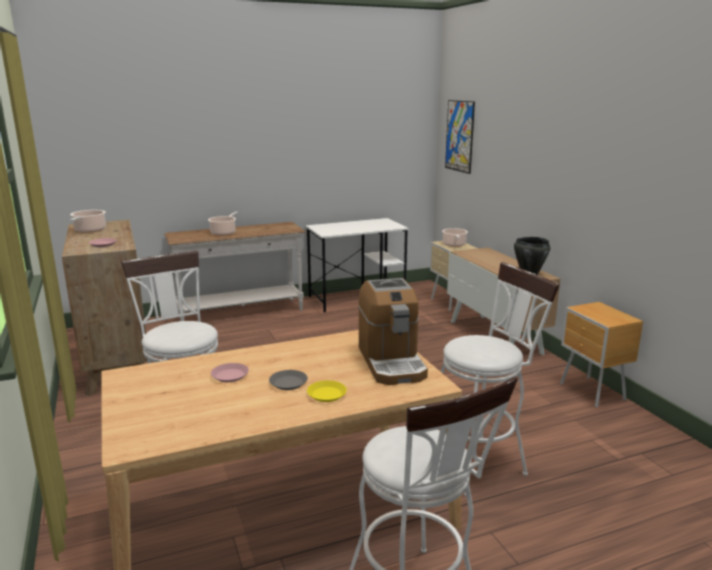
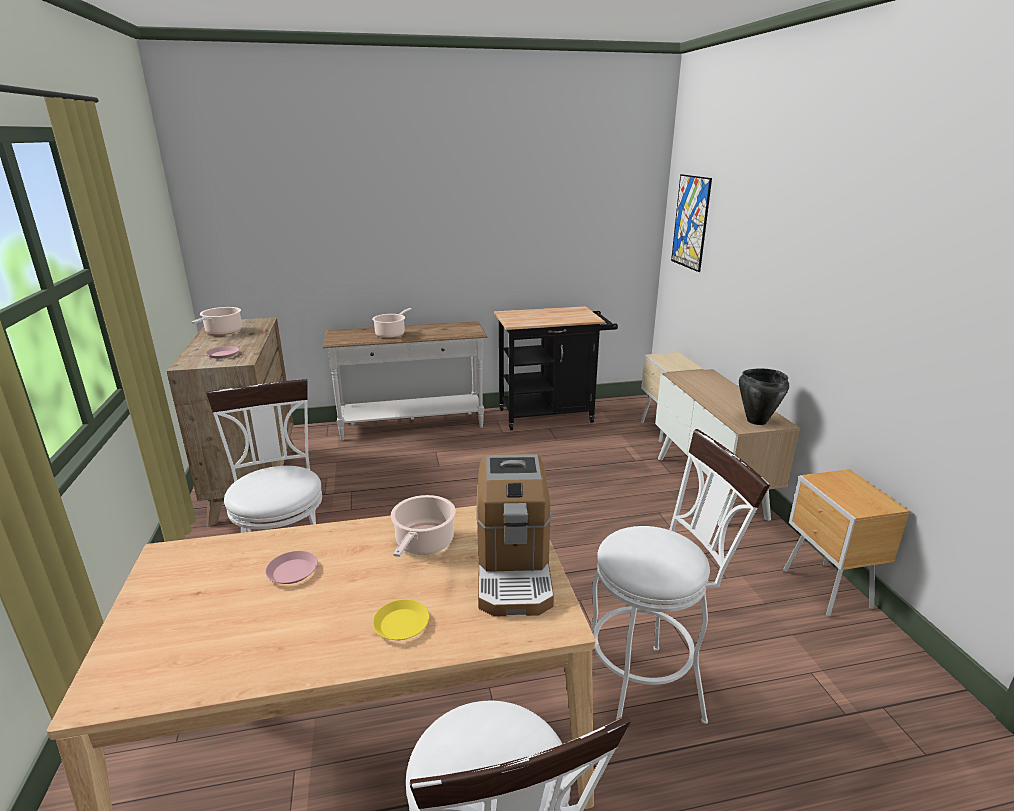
camera: 10 degrees right, 5 degrees up
grey plate [269,370,308,390] -> none
white desk [305,218,409,312] -> black cart [494,306,618,430]
cooking pot [442,228,468,247] -> cooking pot moved to [391,495,456,557]

